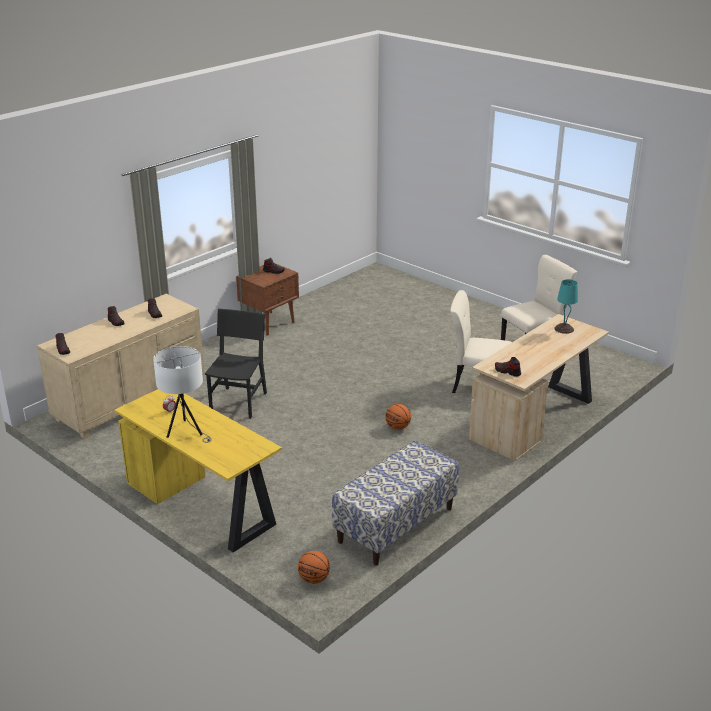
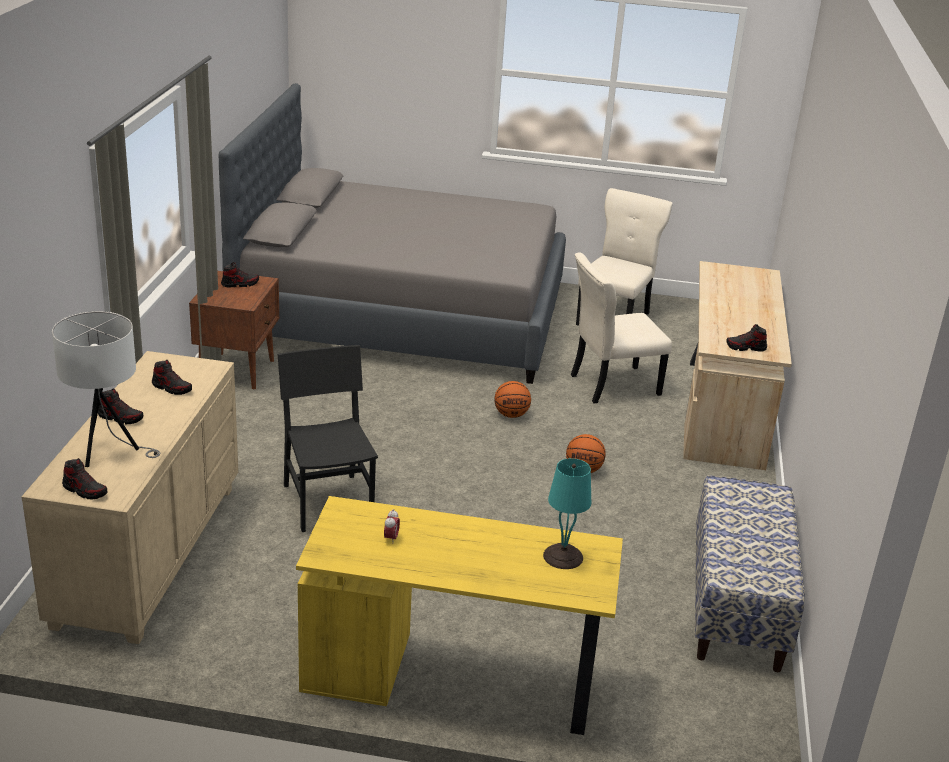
camera: 35 degrees left, 0 degrees up
white table lamp [153,346,212,443] -> white table lamp moved to [52,311,160,467]
basketball [298,551,330,584] -> basketball moved to [494,381,531,418]
turquoise table lamp [554,279,578,334] -> turquoise table lamp moved to [543,458,591,569]
none -> grey bed [219,83,566,384]

